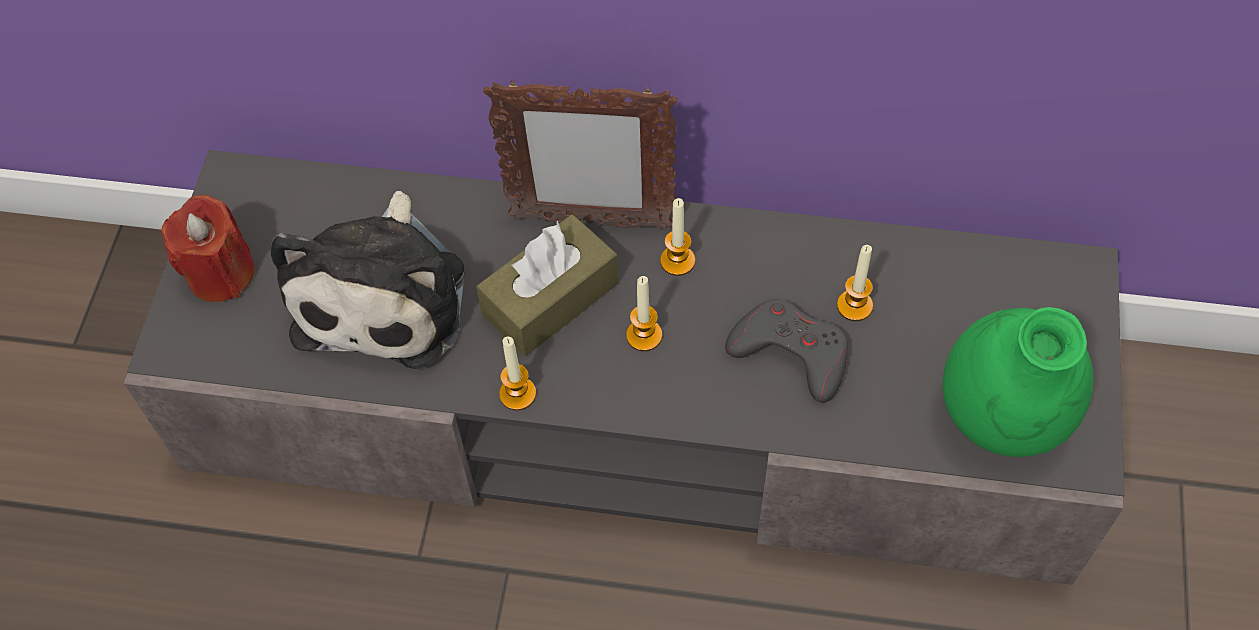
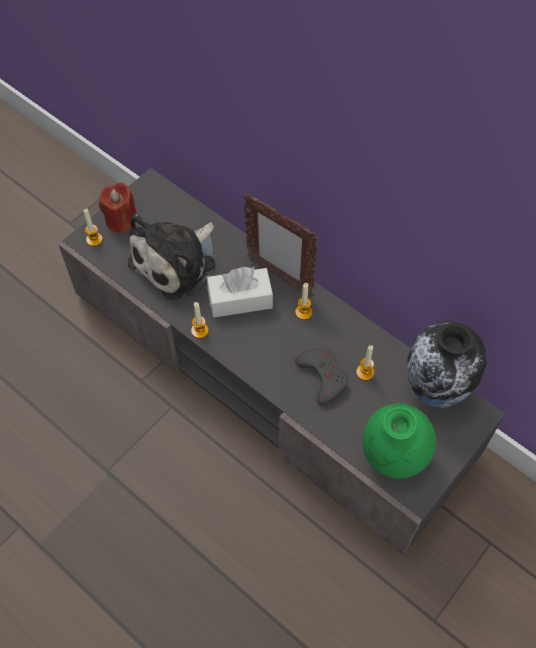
camera: 30 degrees right, 0 degrees up
brown tissue box [476,214,618,356] -> white tissue box [207,267,273,317]
candle [626,276,662,351] -> candle moved to [83,209,103,246]
none -> vase [407,321,487,408]

